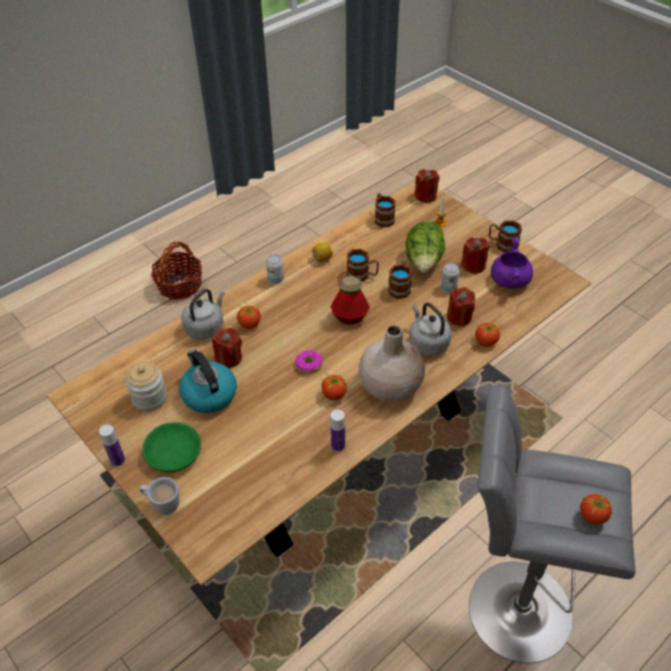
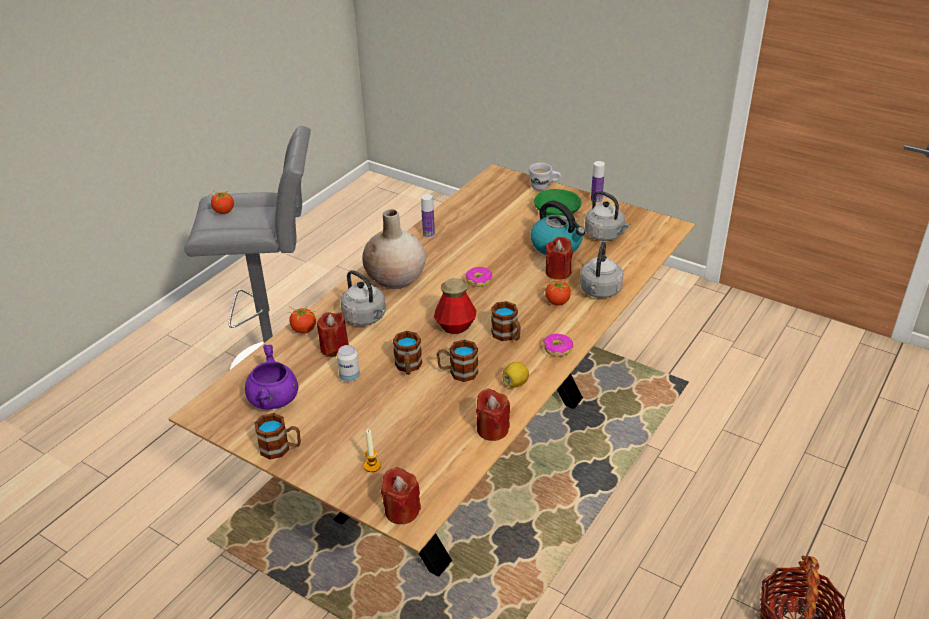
camera: 165 degrees right, 10 degrees down
jar [125,362,167,411] -> grey kettle [585,191,630,241]
can [266,254,284,284] -> donut [543,334,573,357]
tomato [320,372,347,401] -> none
mug [375,193,396,227] -> mug moved to [491,301,521,341]
lettuce [405,221,445,272] -> none
red candle [461,237,490,274] -> red candle moved to [476,388,510,441]

